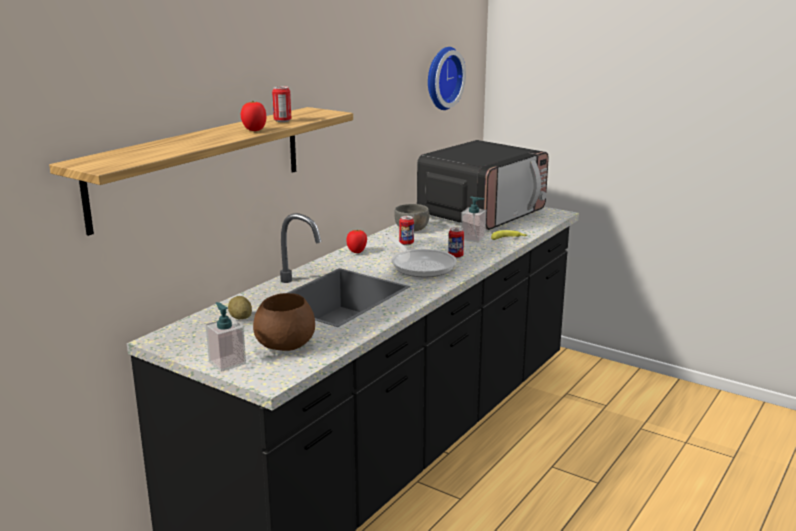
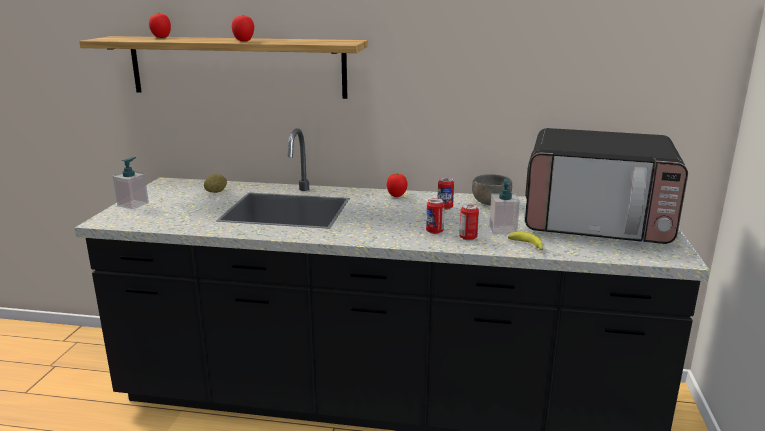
camera: 65 degrees right, 0 degrees up
brown bowl [253,293,315,351] -> none
can [272,86,292,122] -> can moved to [459,204,479,240]
frying pan [382,232,457,277] -> none
wall clock [428,47,466,110] -> none
none -> tomato [149,13,171,38]

